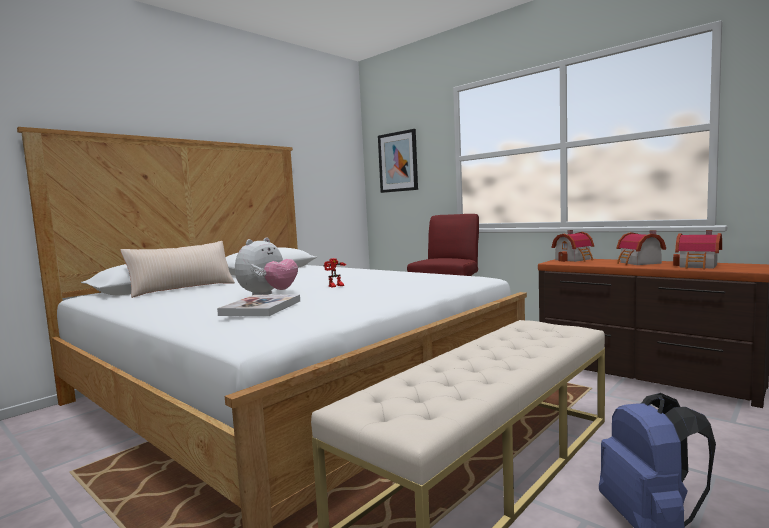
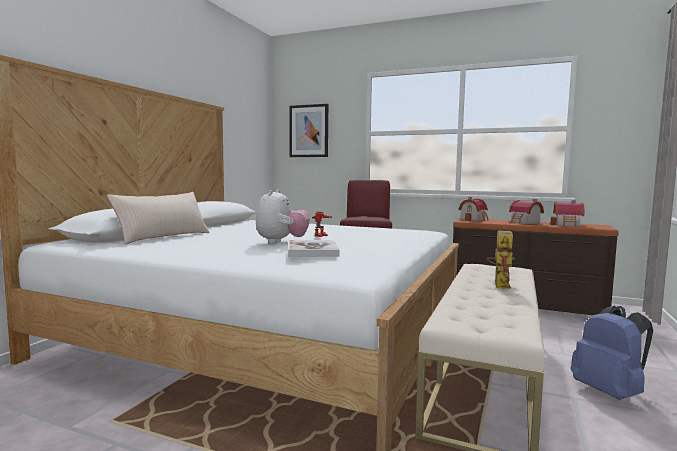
camera: 20 degrees left, 0 degrees up
none -> toy robot [486,227,514,289]

